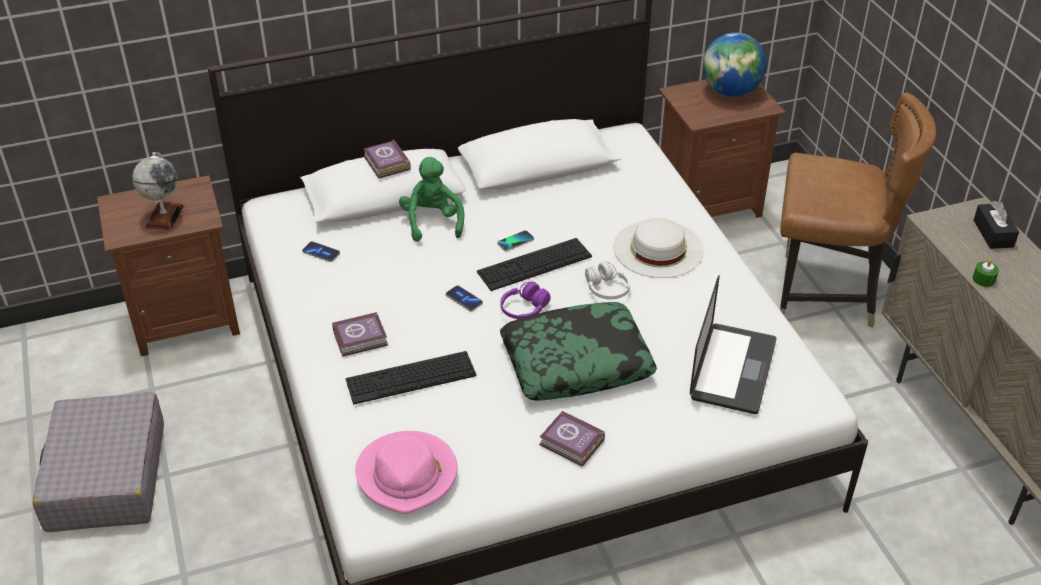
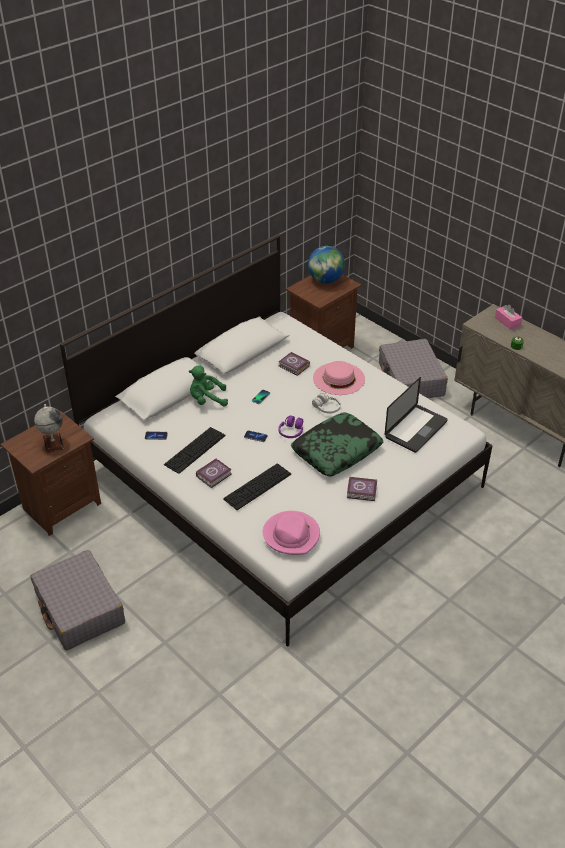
camera: 25 degrees left, 0 degrees up
book [364,140,411,178] -> book moved to [278,352,310,376]
green plush toy [399,157,464,242] -> green plush toy turned 60 degrees counterclockwise [189,365,228,407]
keyboard [477,238,592,291] -> keyboard moved to [164,427,225,474]
white hat [613,218,704,278] -> pink hat [313,361,365,395]
laptop [690,275,776,414] -> laptop turned 45 degrees clockwise [385,377,448,453]
brown chair [780,92,936,328] -> grey suitcase [379,339,448,398]
black tissue box [974,201,1019,249] -> pink tissue box [495,305,522,330]

